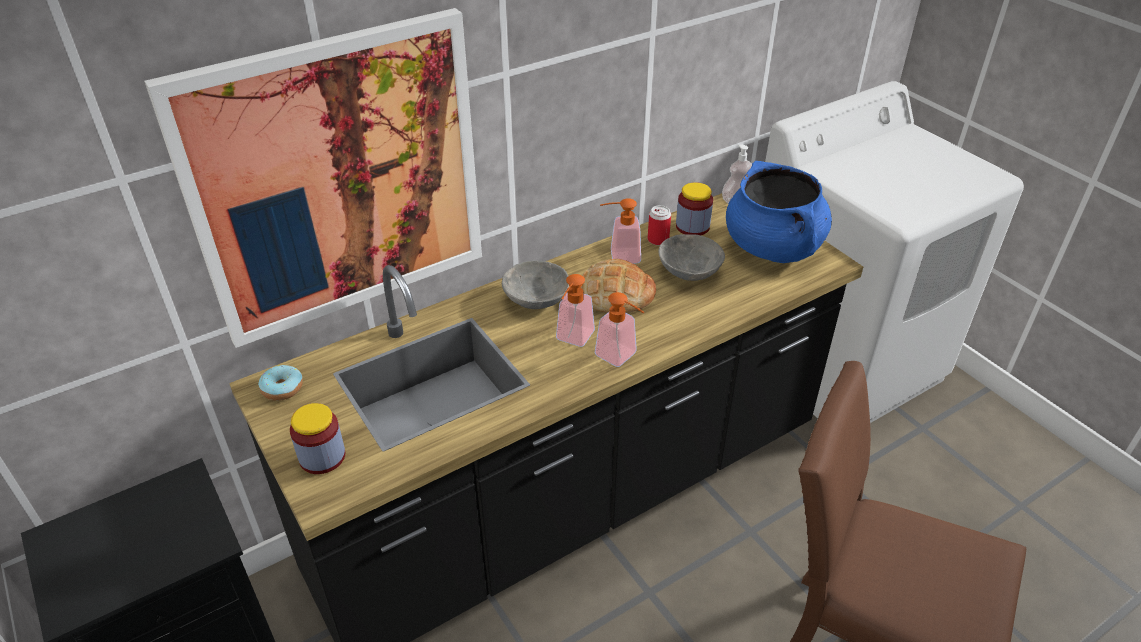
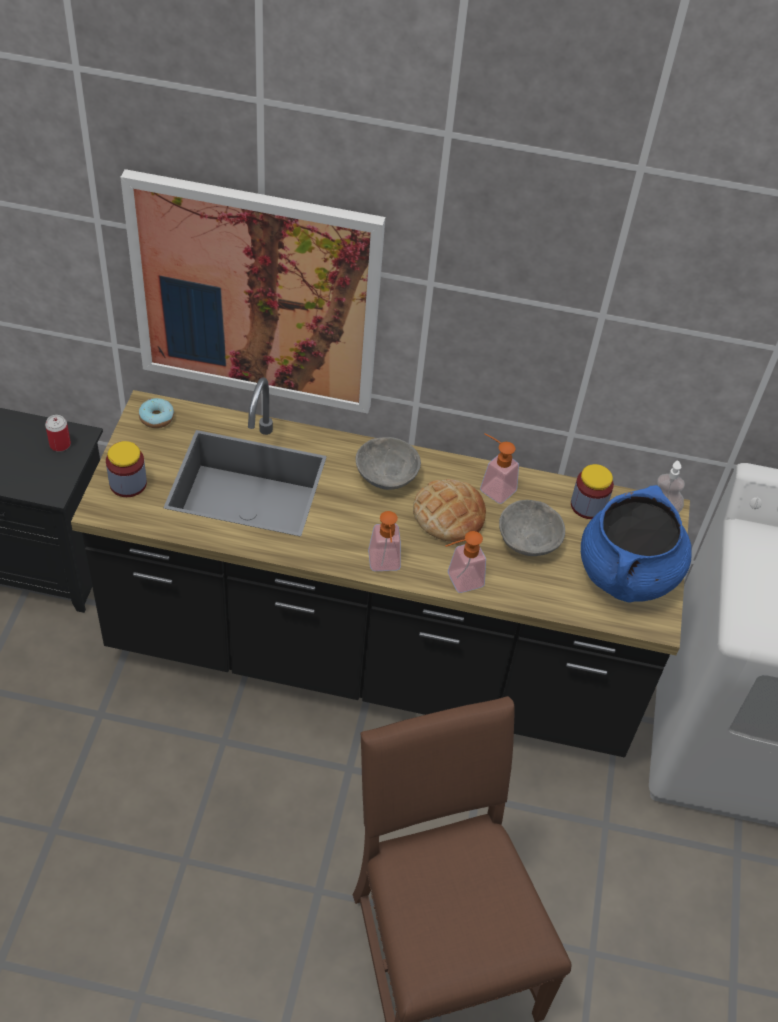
camera: 40 degrees right, 10 degrees up
soap dispenser [556,274,595,347] -> soap dispenser moved to [445,531,486,593]
can [648,205,671,245] -> can moved to [45,415,71,452]

